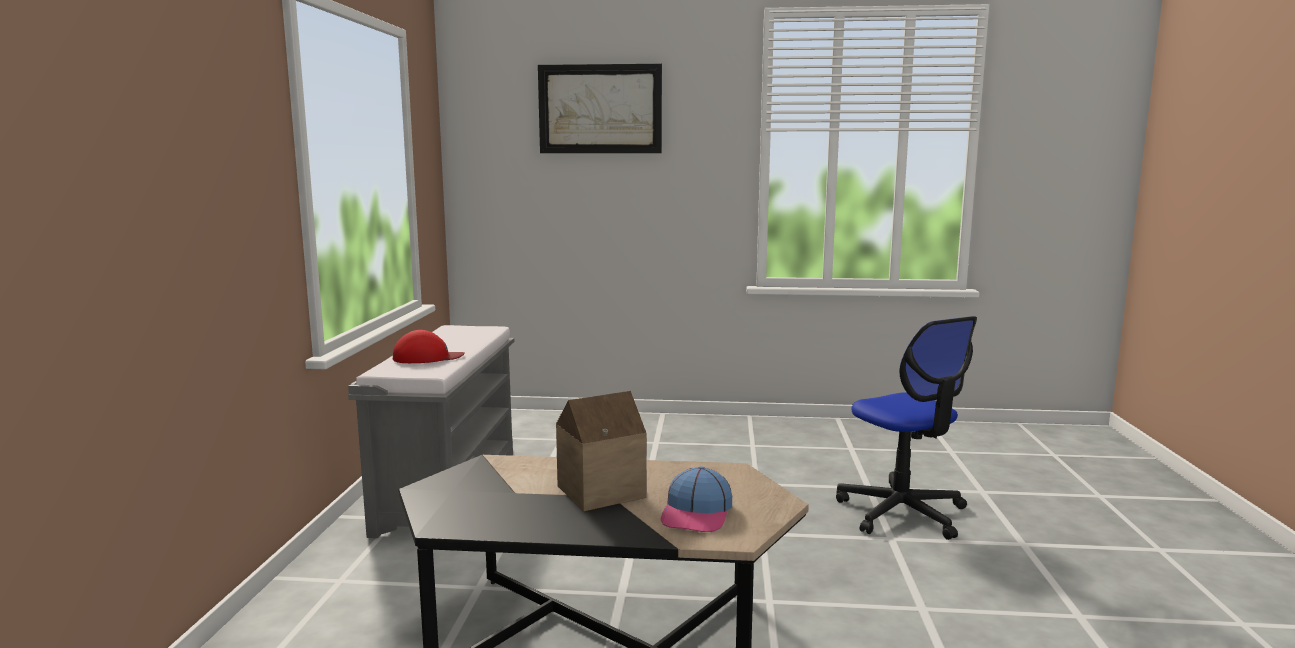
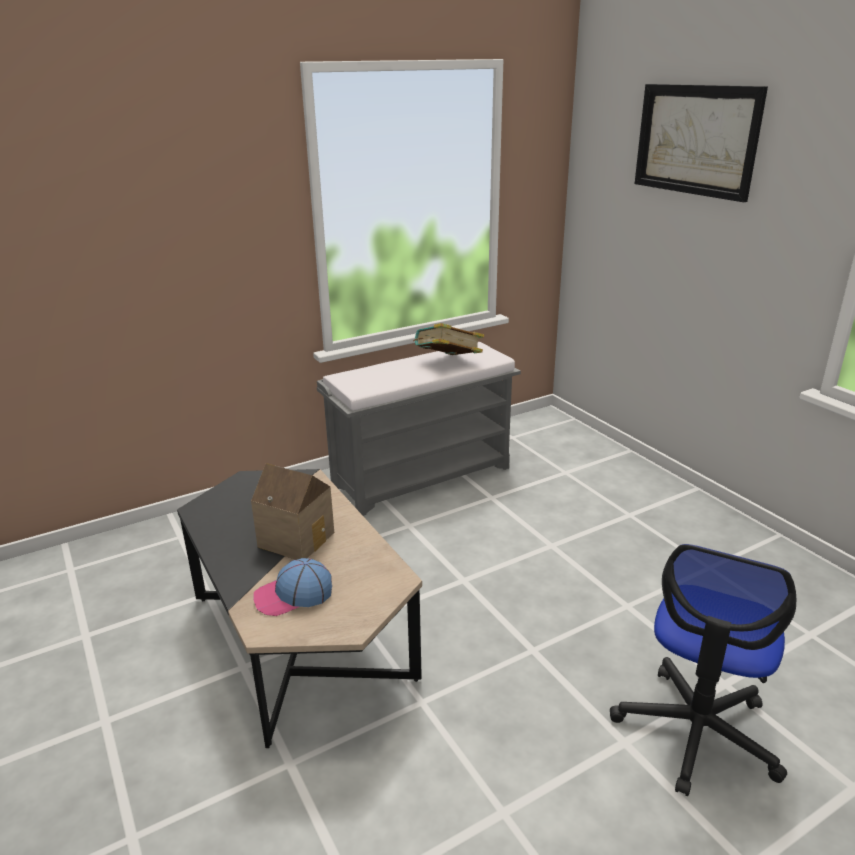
camera: 55 degrees right, 15 degrees up
red cap [393,330,465,363] -> none
none -> book [413,323,484,355]

